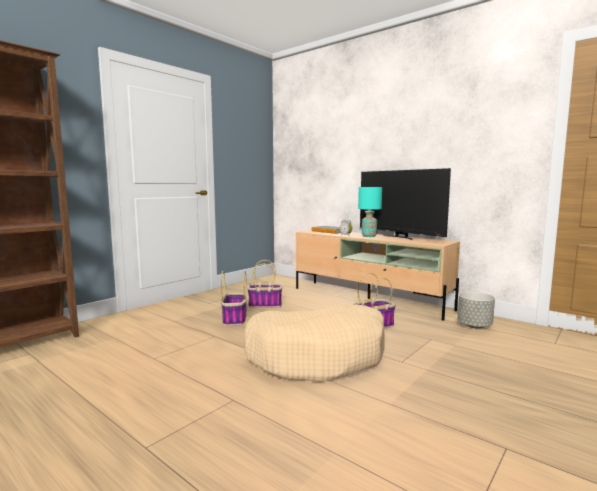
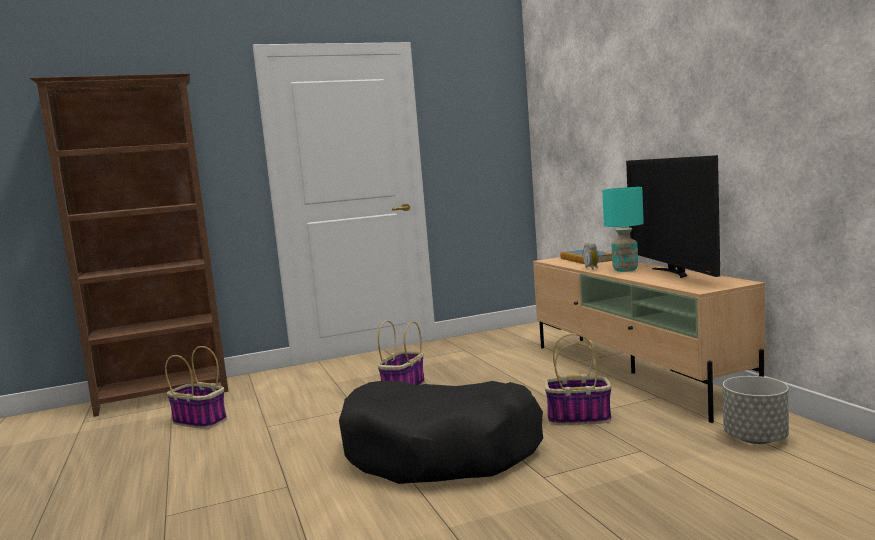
camera: 30 degrees right, 0 degrees up
beige dog bed [244,304,385,382] -> black dog bed [339,381,543,484]
basket [247,260,282,308] -> basket moved to [165,346,227,429]

